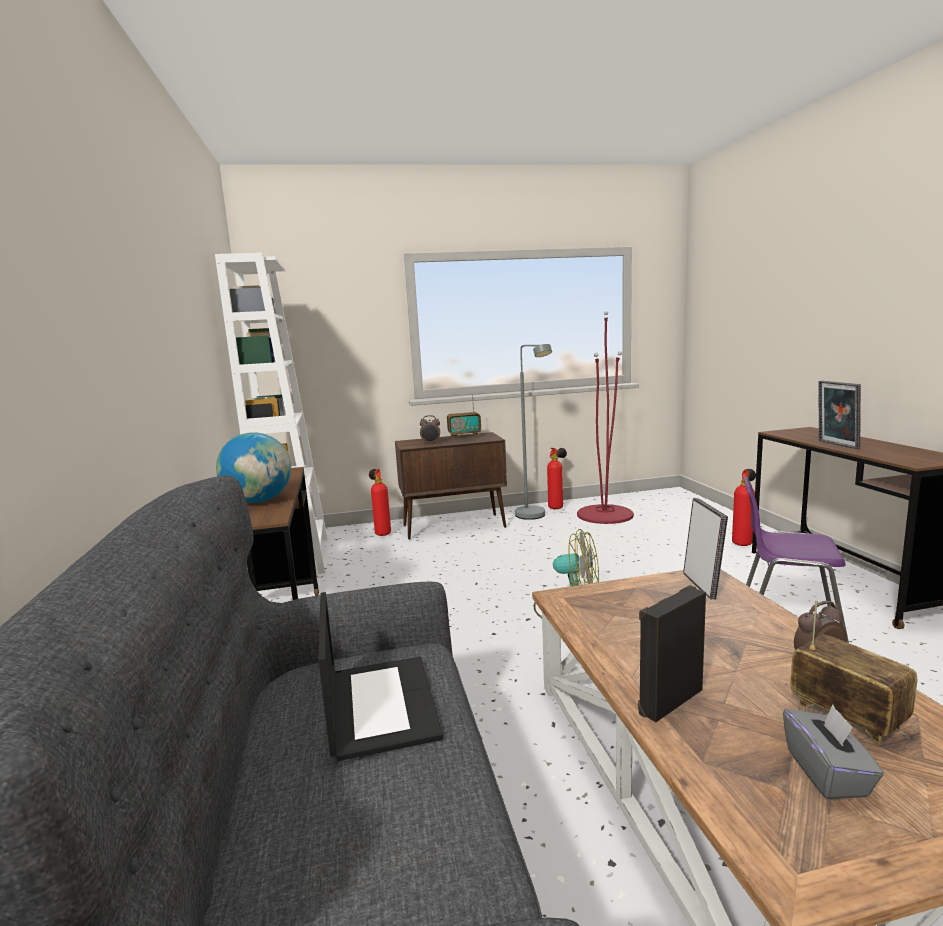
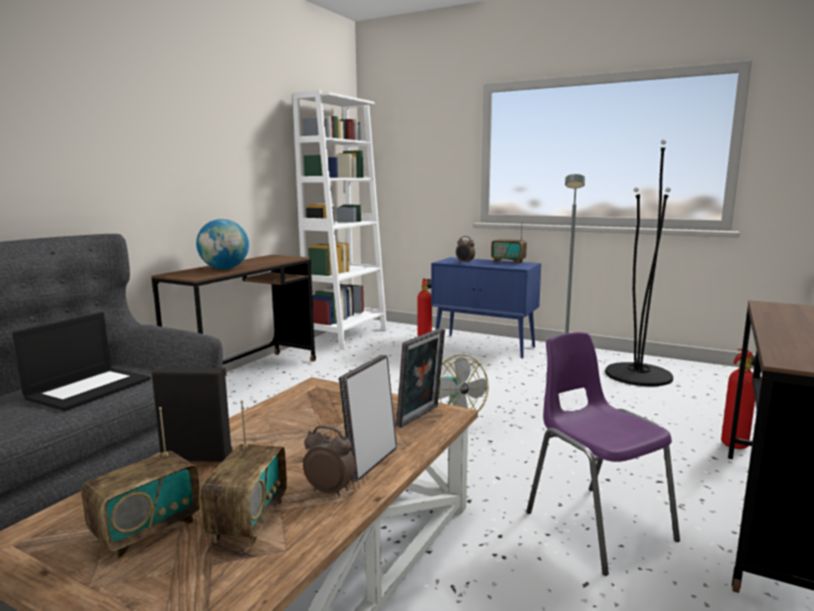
camera: 40 degrees right, 0 degrees up
brown cabinet [395,432,507,540] -> blue cabinet [431,257,541,359]
fire extinguisher [547,448,567,509] -> none
red floor lamp [577,311,634,524] -> black floor lamp [605,140,673,386]
grey tissue box [783,704,884,799] -> radio [81,407,200,559]
picture frame [818,381,861,449] -> picture frame moved to [339,355,397,482]

